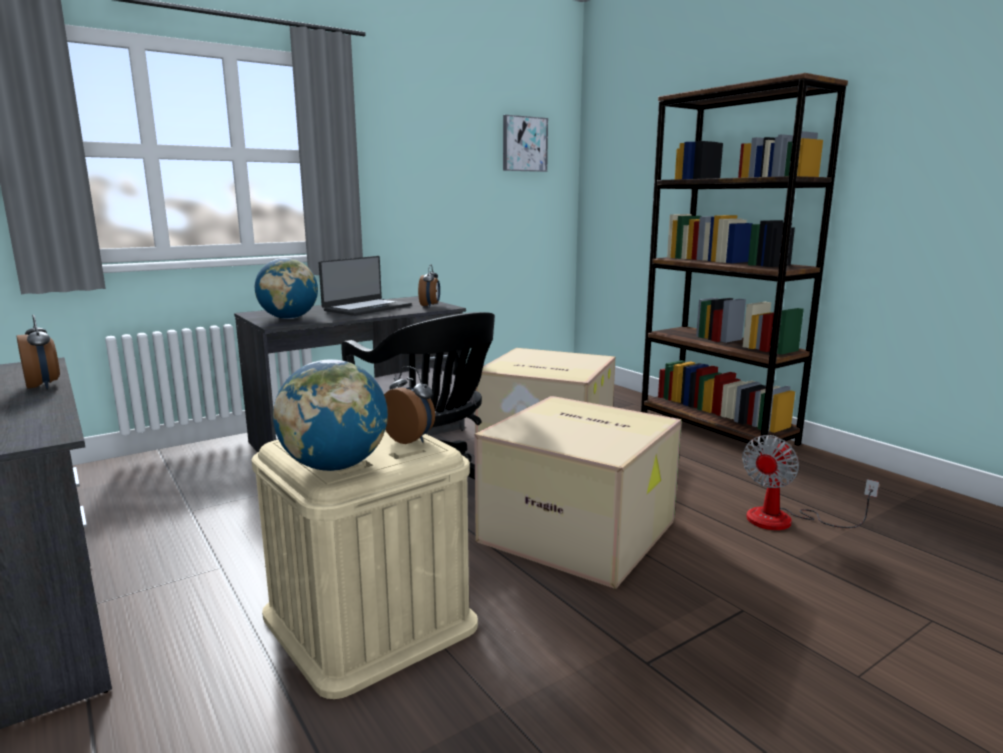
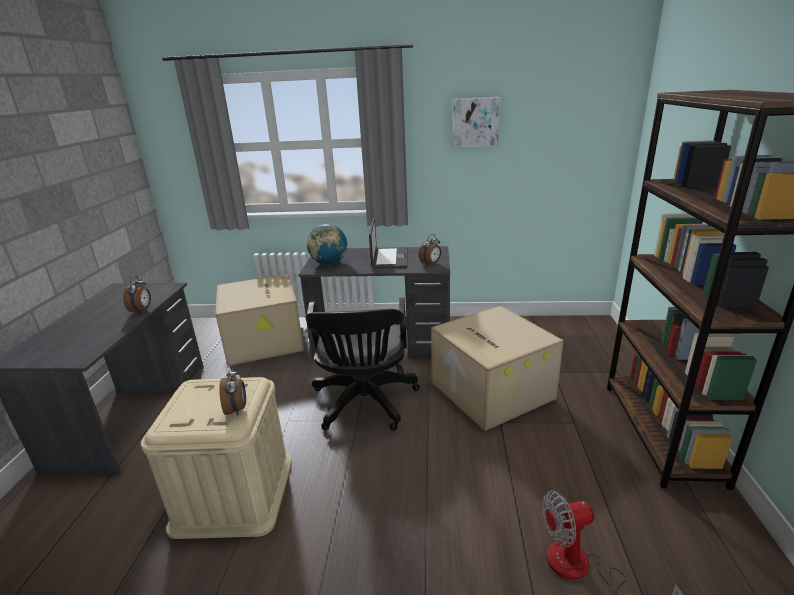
camera: 40 degrees right, 10 degrees up
globe [273,359,388,471] -> none
laptop [318,256,412,316] -> laptop turned 75 degrees counterclockwise [369,218,407,269]
cardboard box [474,396,682,589] -> cardboard box moved to [215,274,304,366]
picture [503,115,548,172] -> picture moved to [452,96,501,148]

